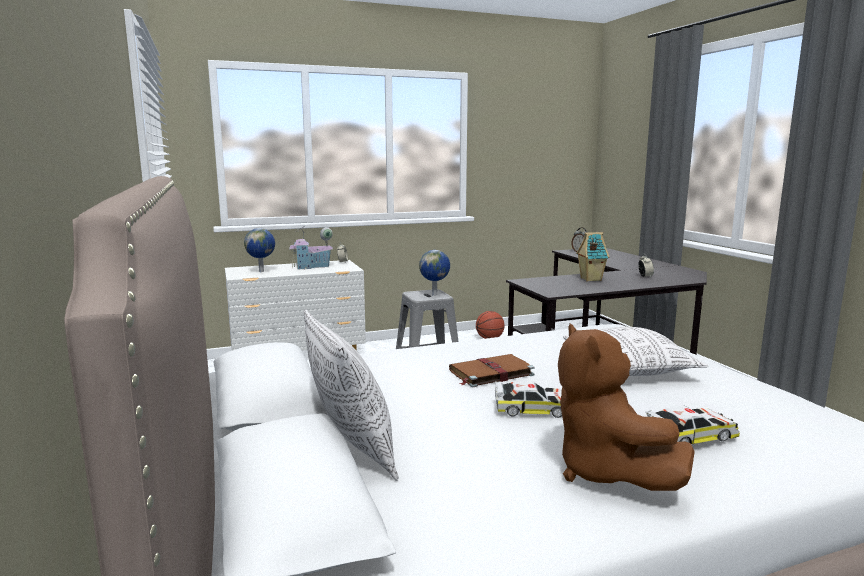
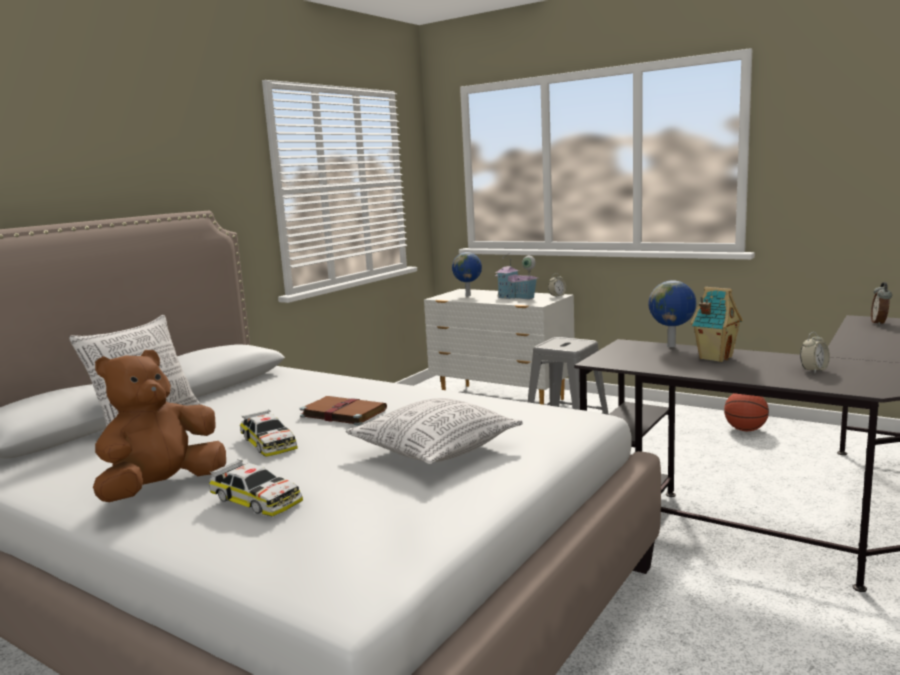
camera: 55 degrees right, 0 degrees up
globe [419,250,450,296] -> globe moved to [648,280,696,347]

